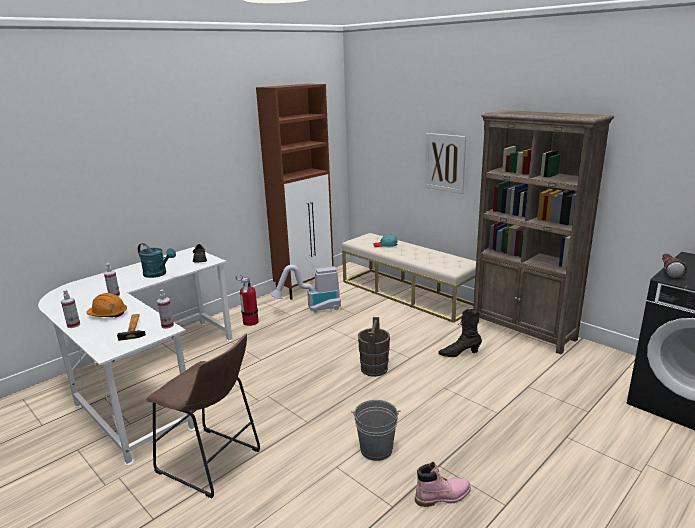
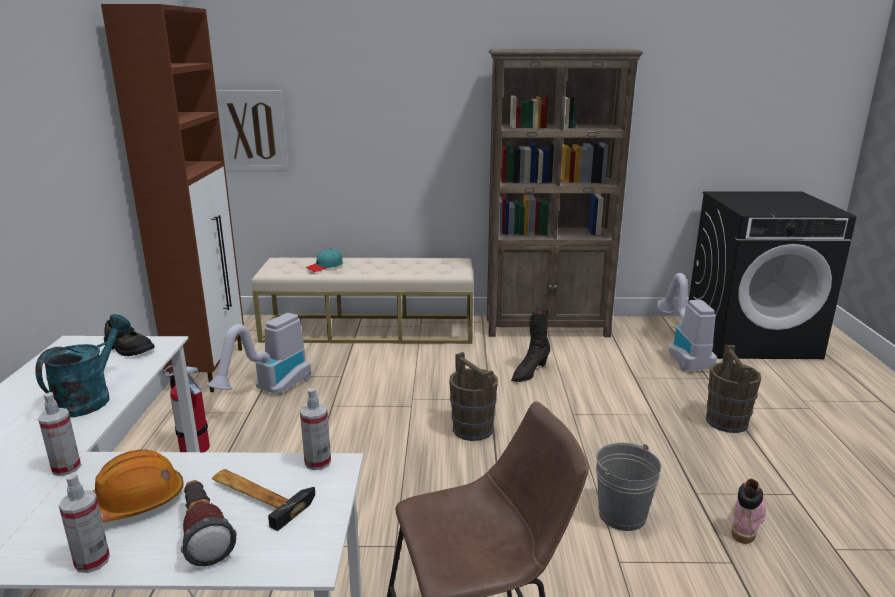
camera: 45 degrees left, 0 degrees up
turquoise watering can [138,243,176,278] -> turquoise watering can turned 60 degrees counterclockwise [35,314,131,417]
picture [425,133,466,194] -> picture moved to [216,90,289,171]
flashlight [662,254,687,279] -> flashlight moved to [181,480,237,566]
none -> vacuum cleaner [657,273,717,371]
none -> brown bucket [706,345,762,433]

